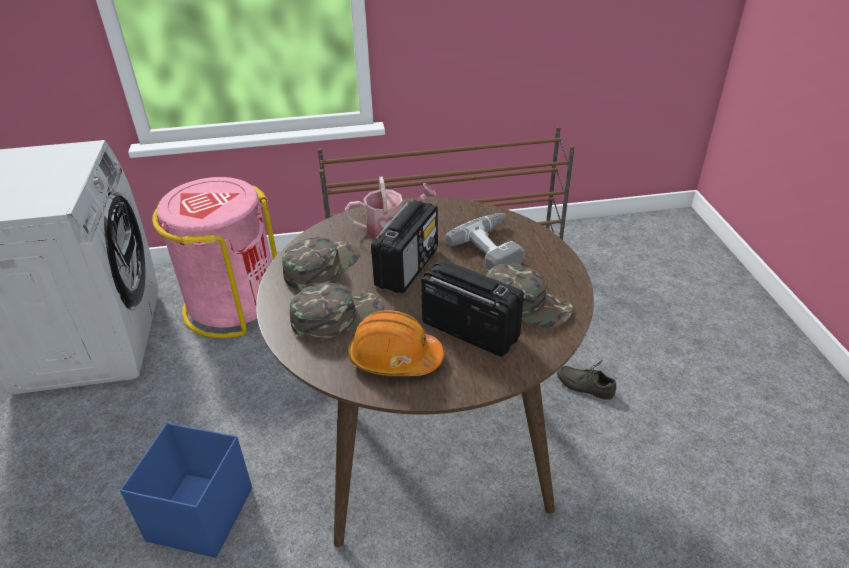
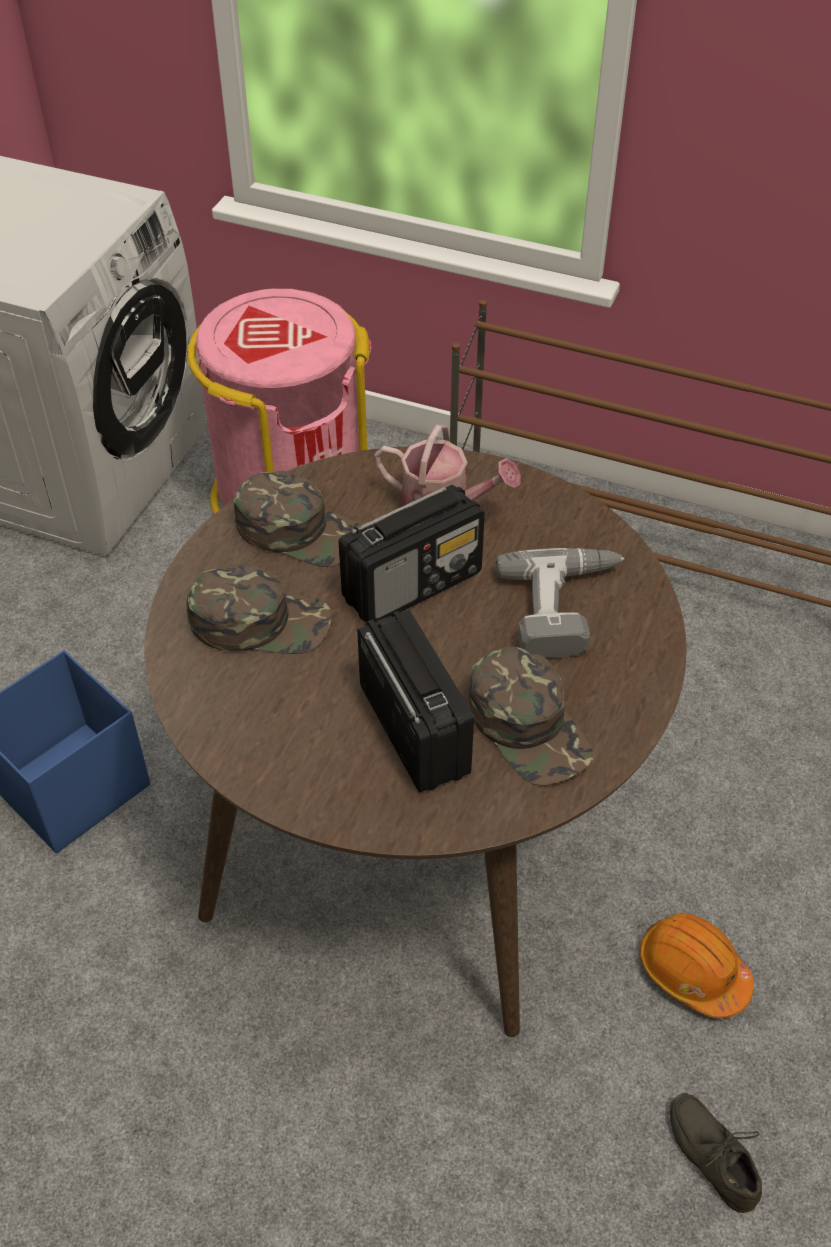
camera: 30 degrees right, 10 degrees up
green cap [282,237,359,289] -> green cap turned 45 degrees clockwise [234,470,361,567]
orange hard hat [348,310,444,376] -> orange hard hat moved to [639,913,754,1018]
grey shoe [557,360,616,400] -> grey shoe moved to [670,1093,762,1213]

